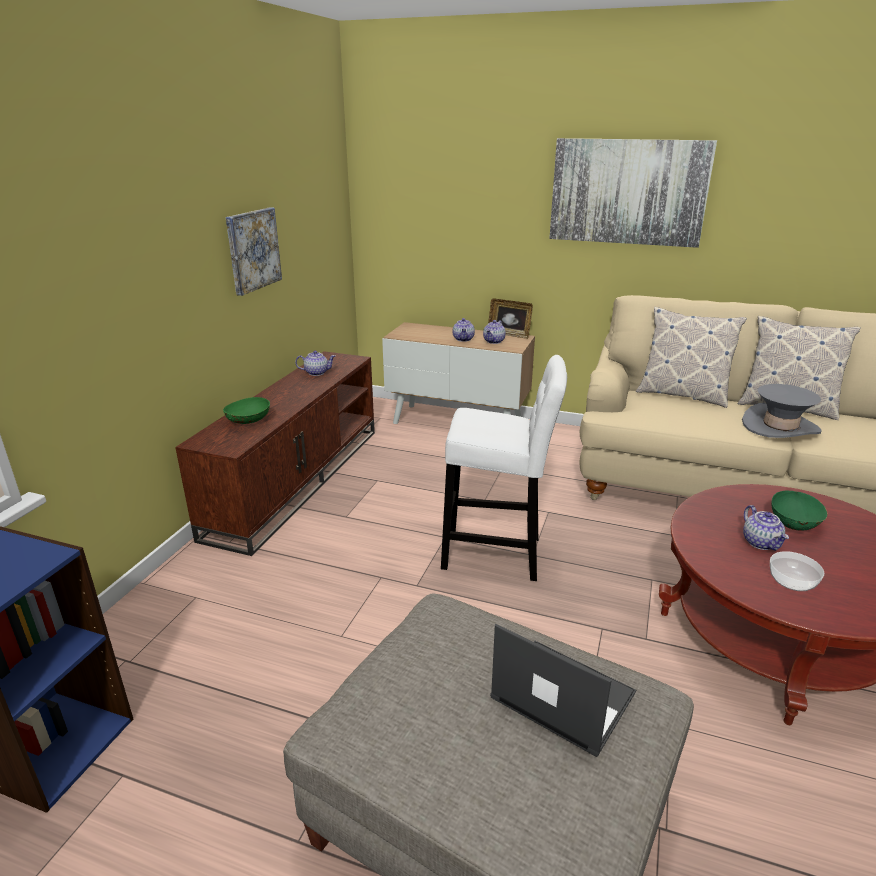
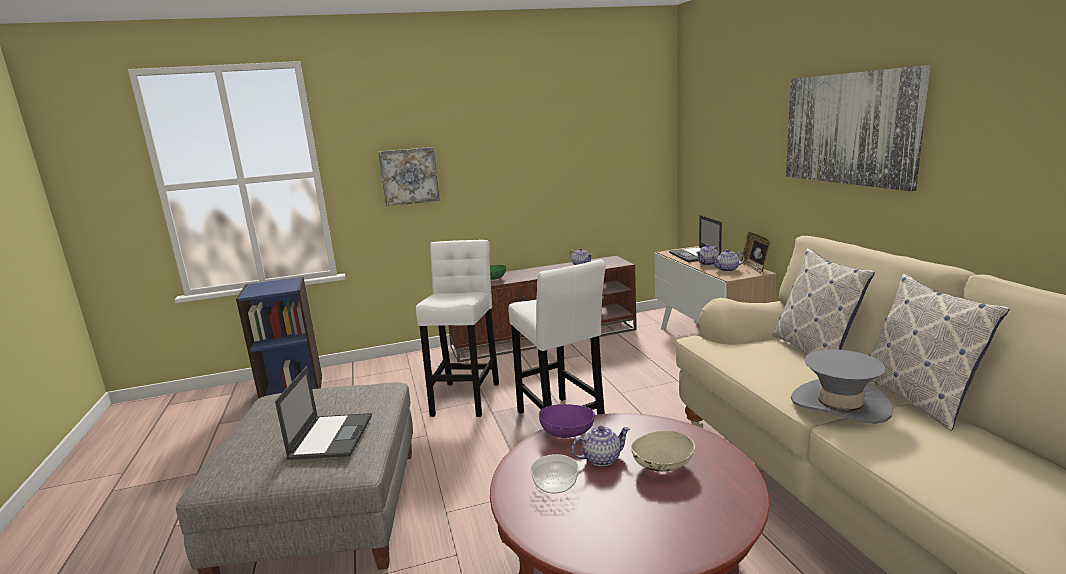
camera: 55 degrees right, 10 degrees down
picture [226,207,282,296] -> picture moved to [378,147,440,207]
teapot [743,505,789,551] -> teapot turned 150 degrees counterclockwise [571,426,630,466]
green bowl [772,491,827,531] -> beige bowl [631,430,695,472]
none -> white stool [416,240,499,417]
none -> purple bowl [539,404,595,438]
none -> laptop [669,215,722,262]

